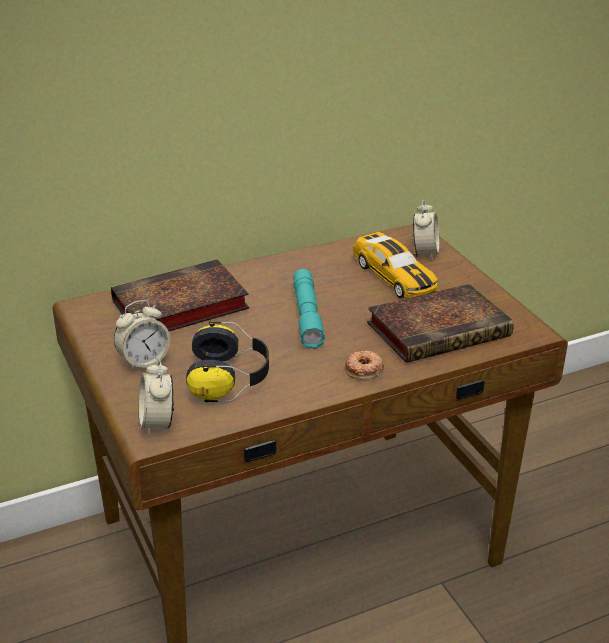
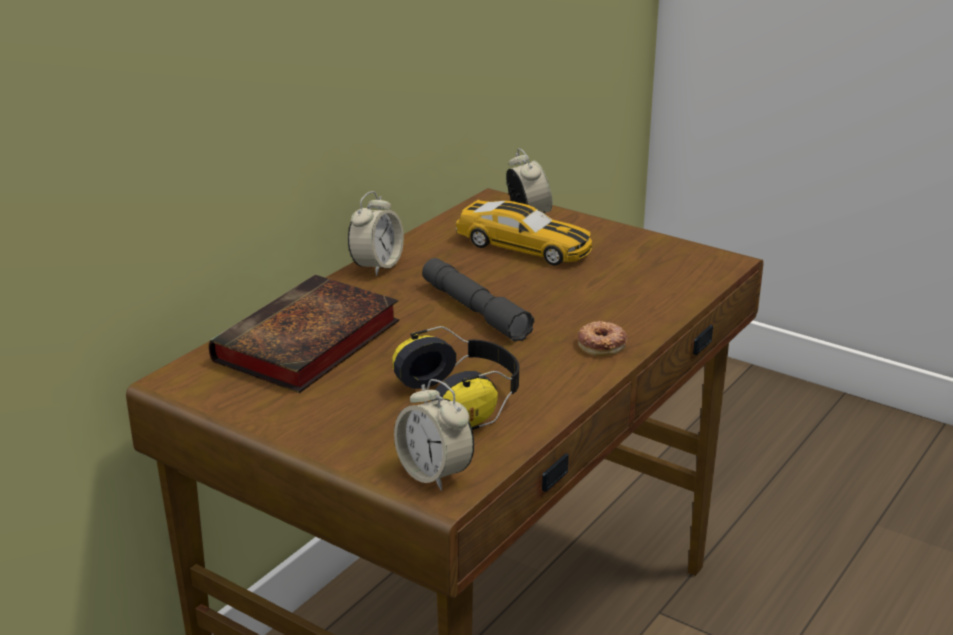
camera: 30 degrees left, 5 degrees down
alarm clock [114,300,170,371] -> alarm clock moved to [348,191,404,276]
turquoise flashlight [293,269,325,349] -> grey flashlight [422,258,534,342]
book [367,284,514,363] -> none

